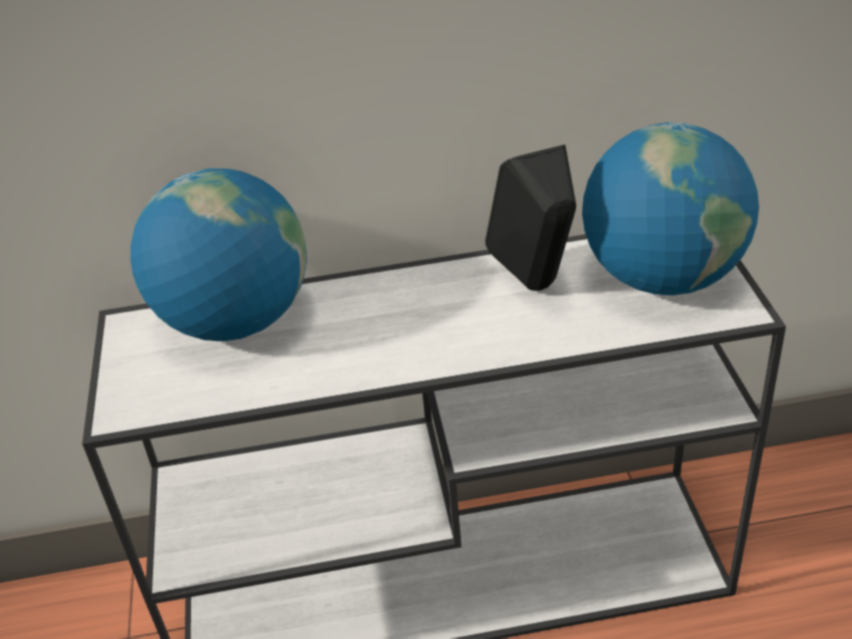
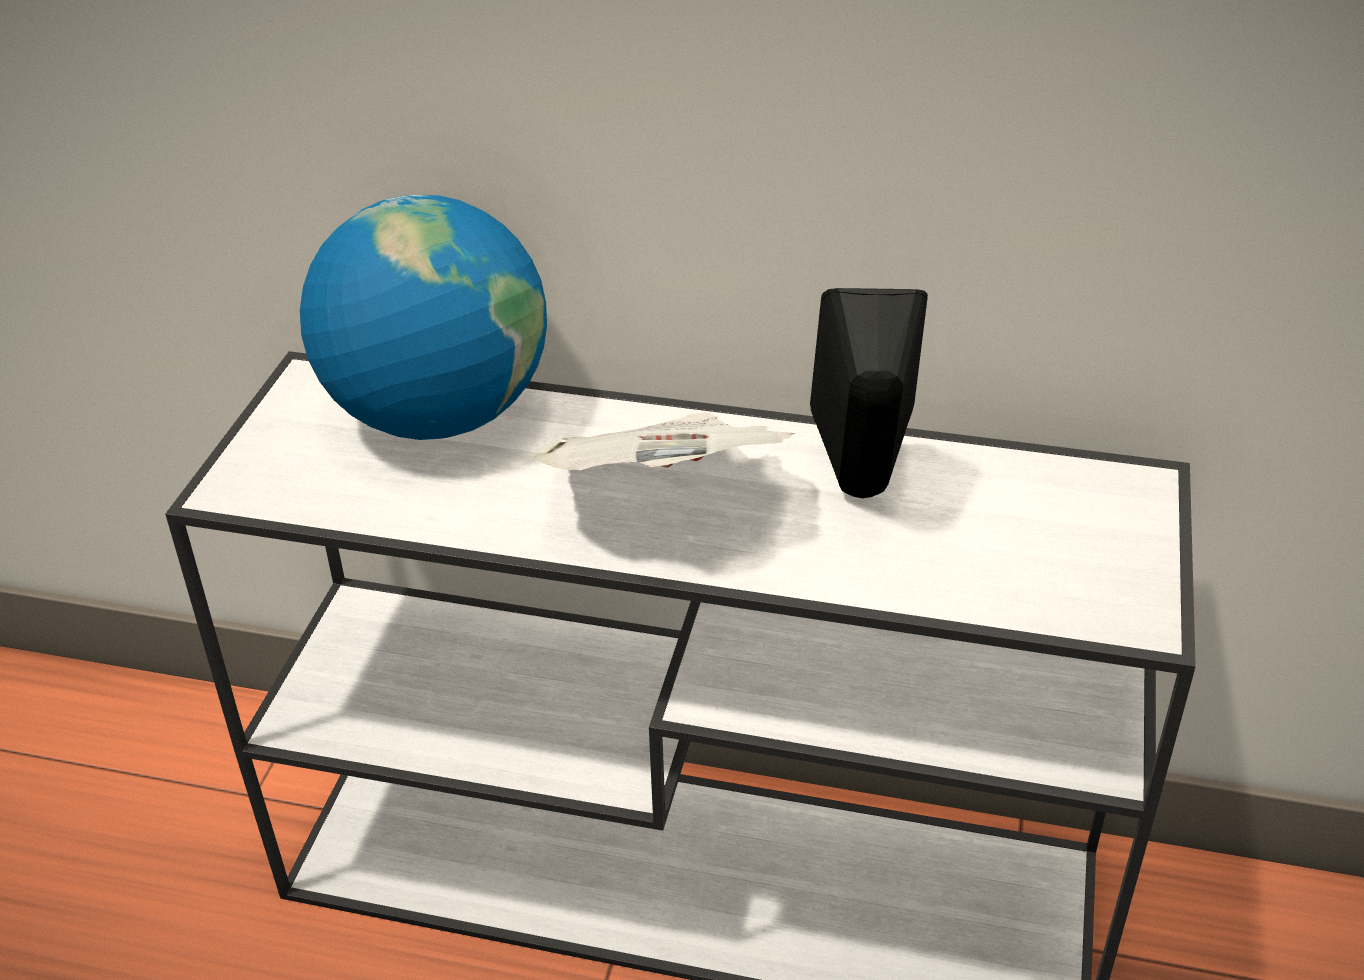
camera: 20 degrees right, 0 degrees up
globe [582,122,759,295] -> none
none -> newspaper [534,413,795,470]

